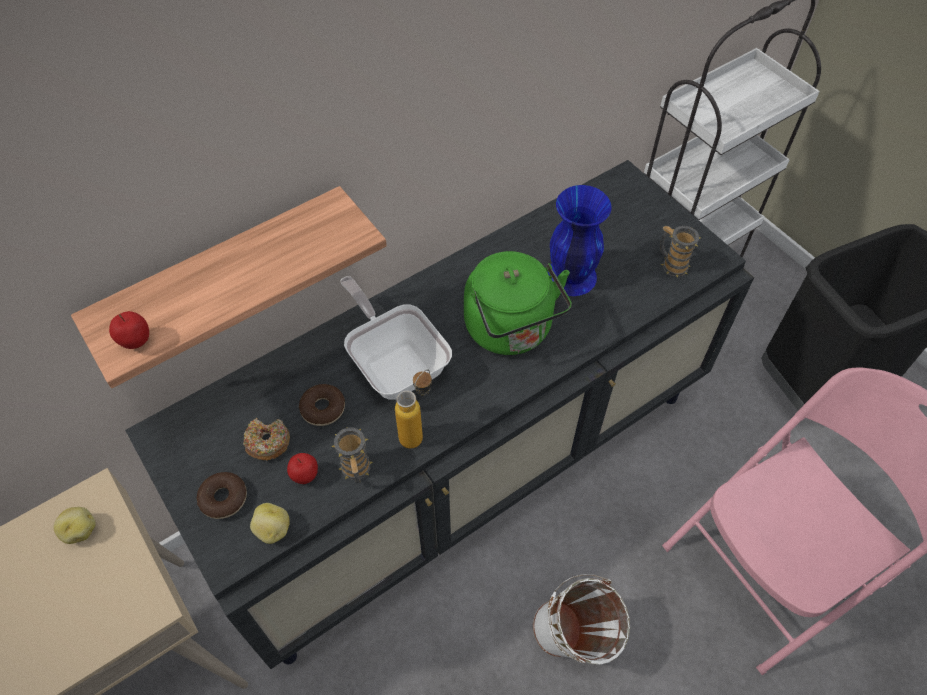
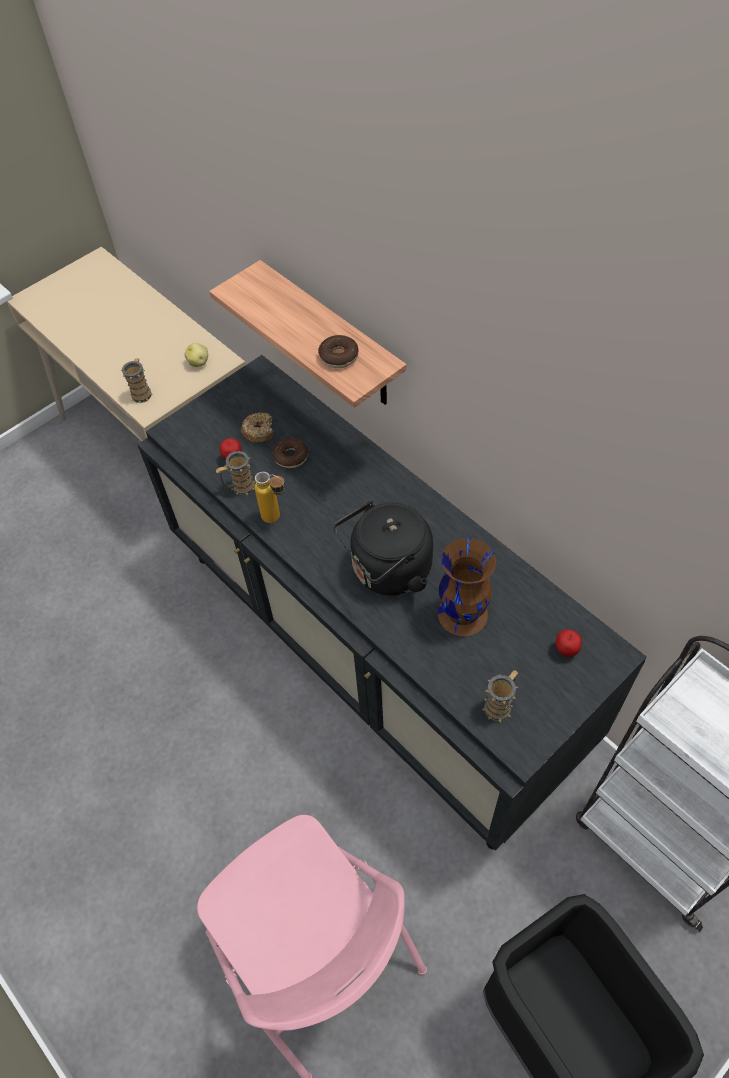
camera: 85 degrees right, 0 degrees up
apple [109,311,149,349] -> apple moved to [556,629,582,657]
donut [197,472,247,519] -> donut moved to [318,335,359,368]
potato [250,503,290,544] -> none
frying pan [340,276,452,400] -> none
green kettle [464,251,572,355] -> black kettle [334,501,433,596]
white bucket [533,574,630,665] -> none
blue vase [547,185,612,296] -> brown vase [438,538,496,636]
none -> mug [121,358,153,403]

